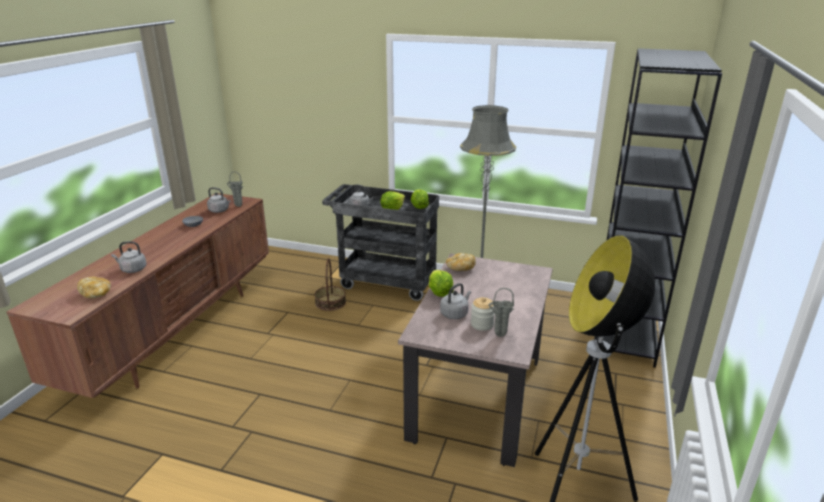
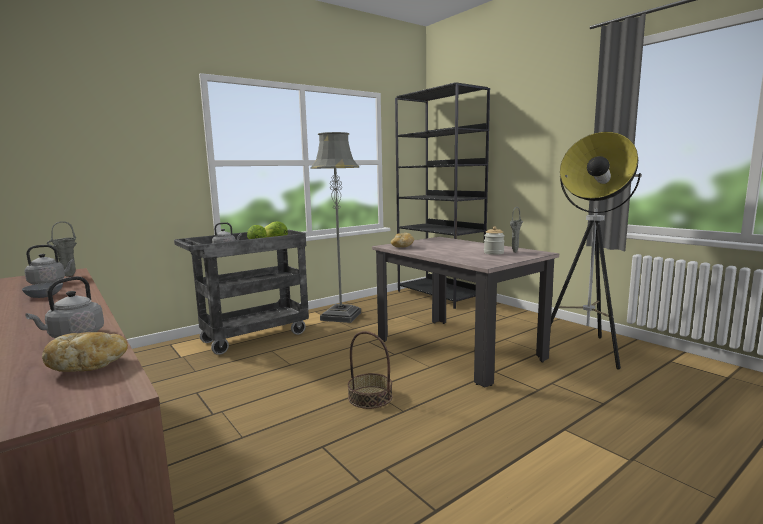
camera: 55 degrees left, 15 degrees down
basket [314,258,346,311] -> basket moved to [348,331,393,409]
lettuce [429,270,454,297] -> none
grey kettle [440,283,471,319] -> none

